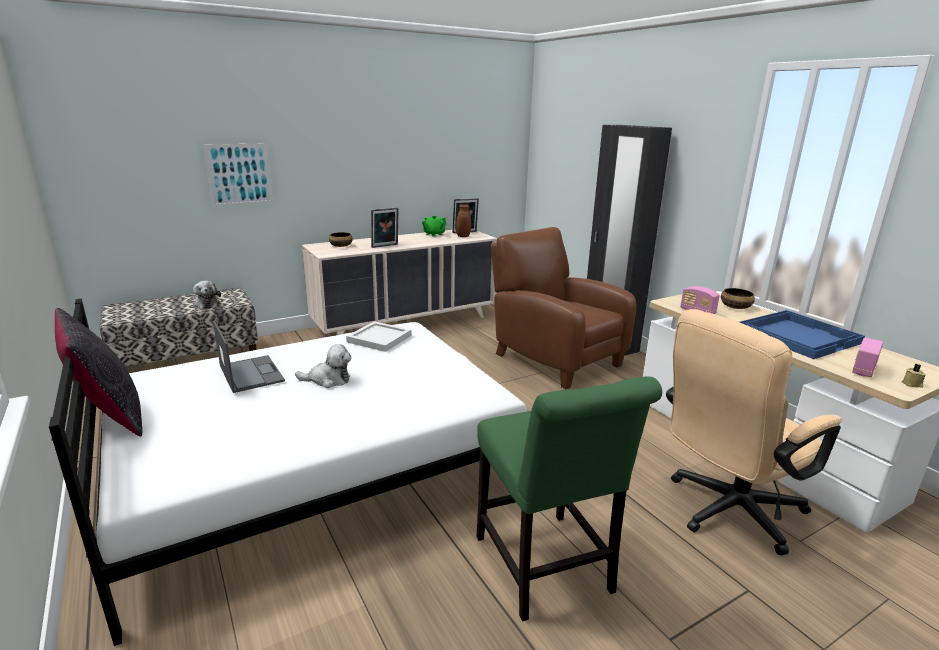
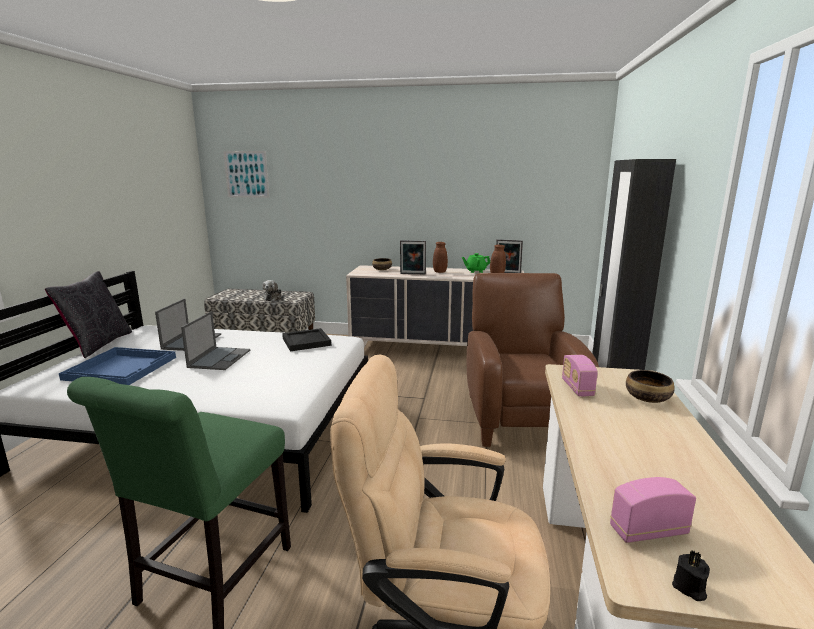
camera: 40 degrees right, 5 degrees down
picture [203,143,273,206] -> picture moved to [223,151,270,198]
plush toy [295,344,351,388] -> laptop [181,311,250,370]
white tray [346,321,412,352] -> black tray [282,328,331,352]
blue tray [740,310,865,359] -> blue tray moved to [59,347,176,385]
beige candle [902,364,926,388] -> black candle [672,551,710,601]
none -> brown vase [433,242,448,273]

